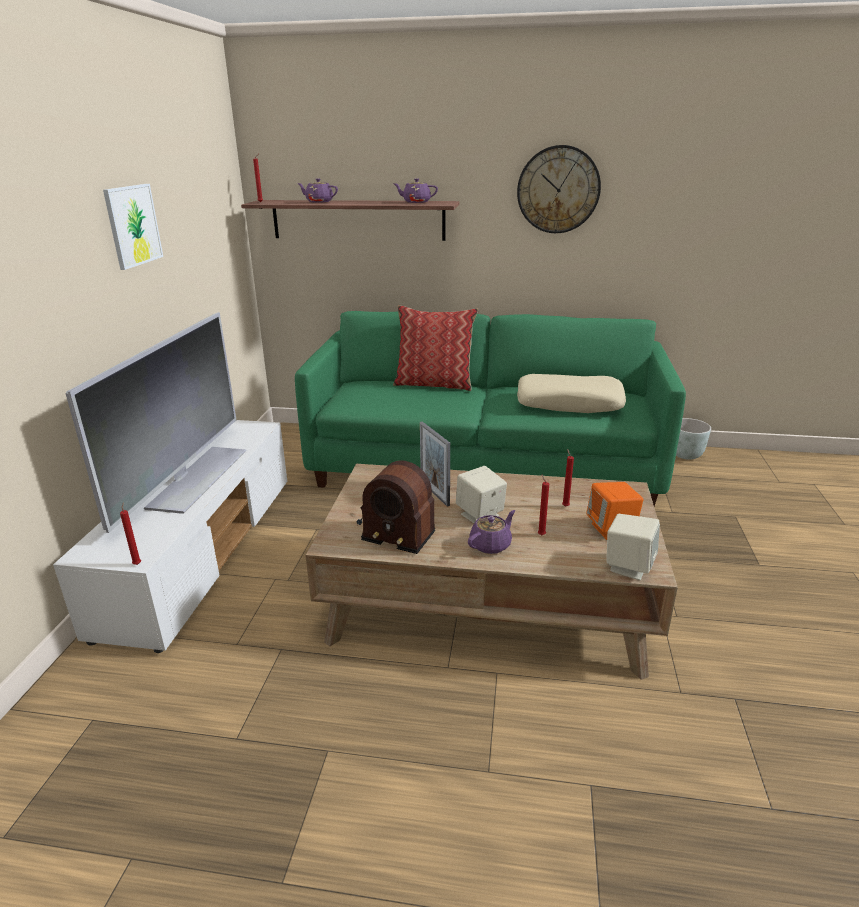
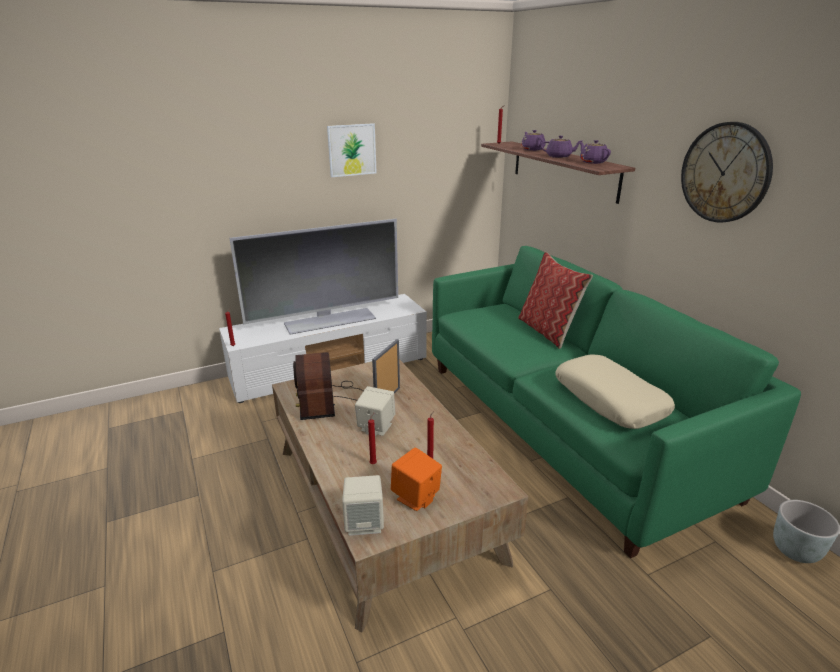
camera: 55 degrees right, 0 degrees up
purple teapot [468,510,515,554] -> purple teapot moved to [540,136,582,158]

